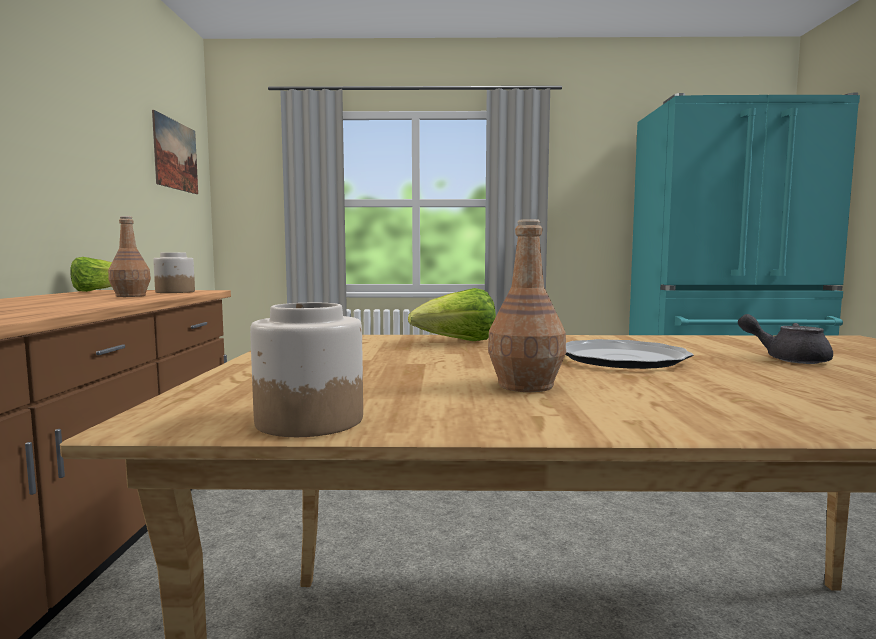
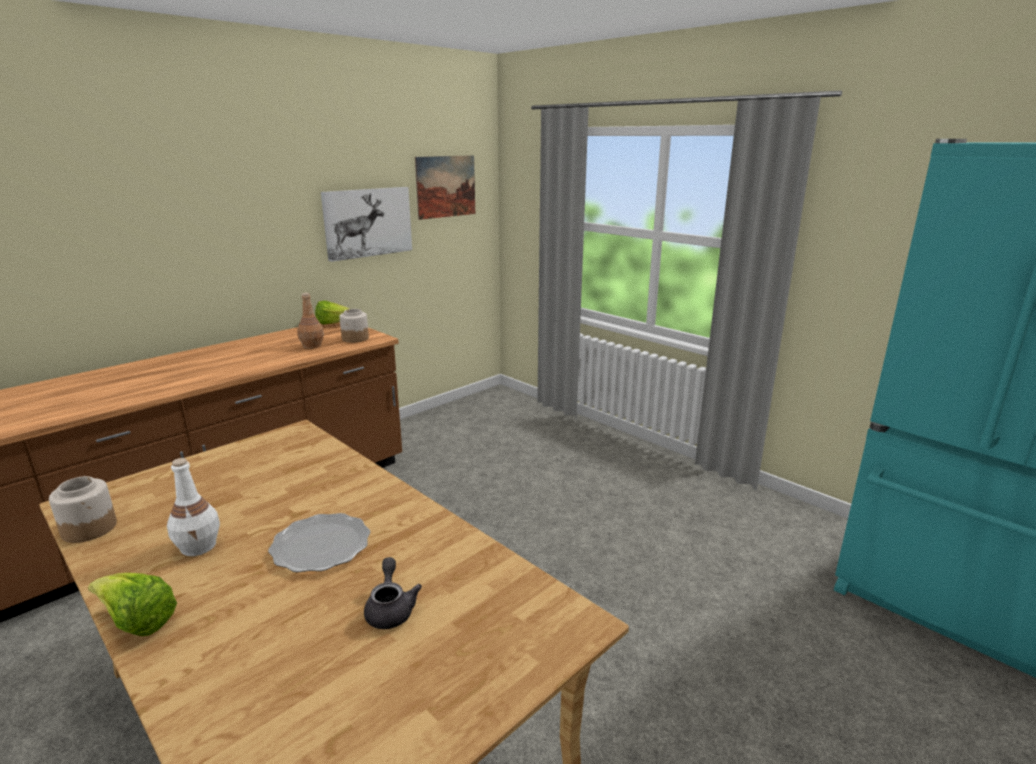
camera: 45 degrees right, 15 degrees up
lettuce [408,288,496,341] -> lettuce moved to [88,573,177,636]
brown bottle [488,219,566,392] -> white bottle [167,458,220,556]
none -> picture [321,187,412,262]

